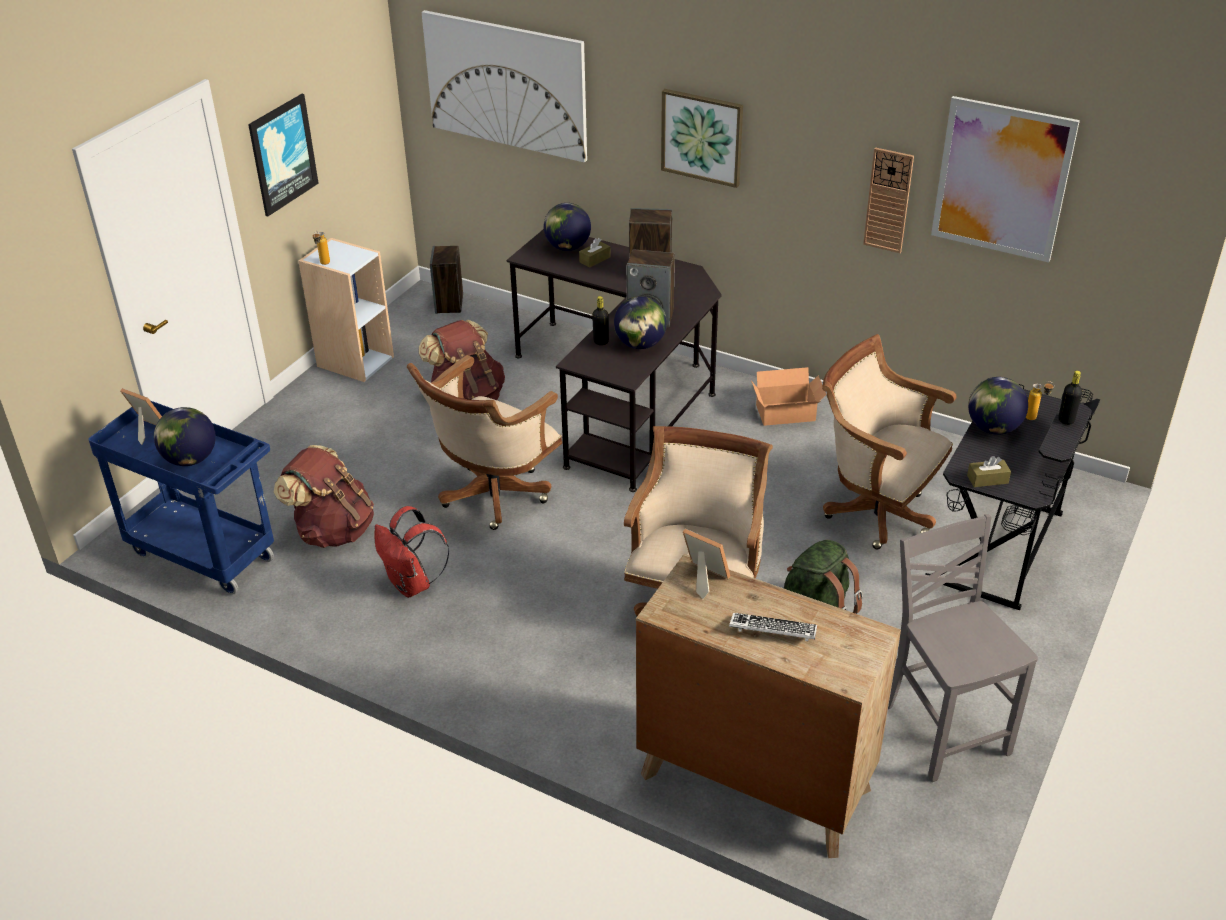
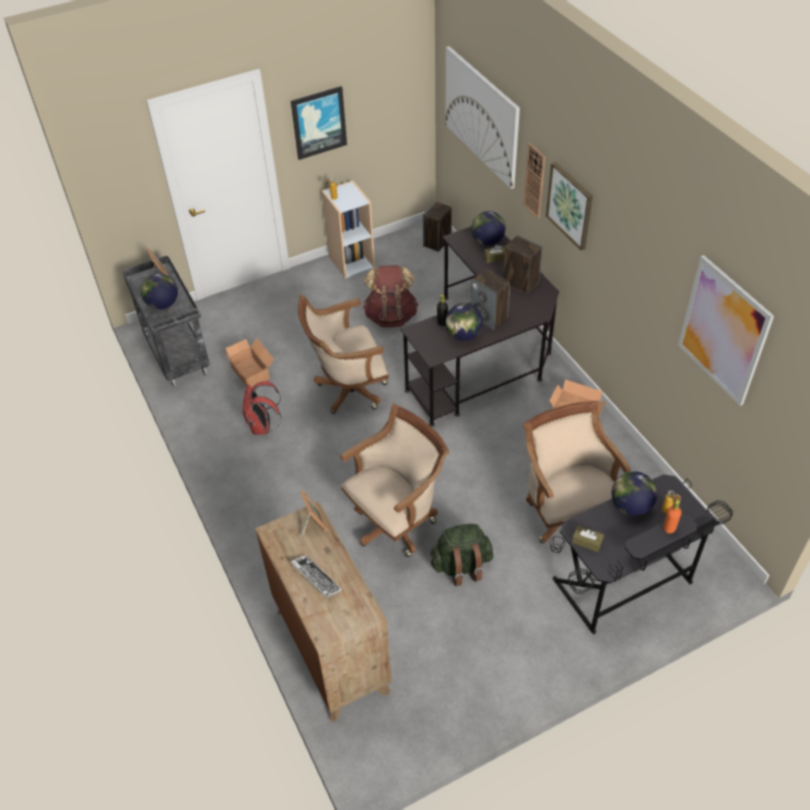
camera: 35 degrees right, 10 degrees up
blue cart [89,401,274,594] -> grey cart [122,256,210,388]
brown backpack [274,445,374,548] -> cardboard box [224,338,274,388]
wall clock [863,147,914,253] -> wall clock moved to [524,143,545,219]
grey chair [888,514,1038,782] -> none
black bottle [1058,371,1082,425] -> orange bottle [663,500,681,533]

